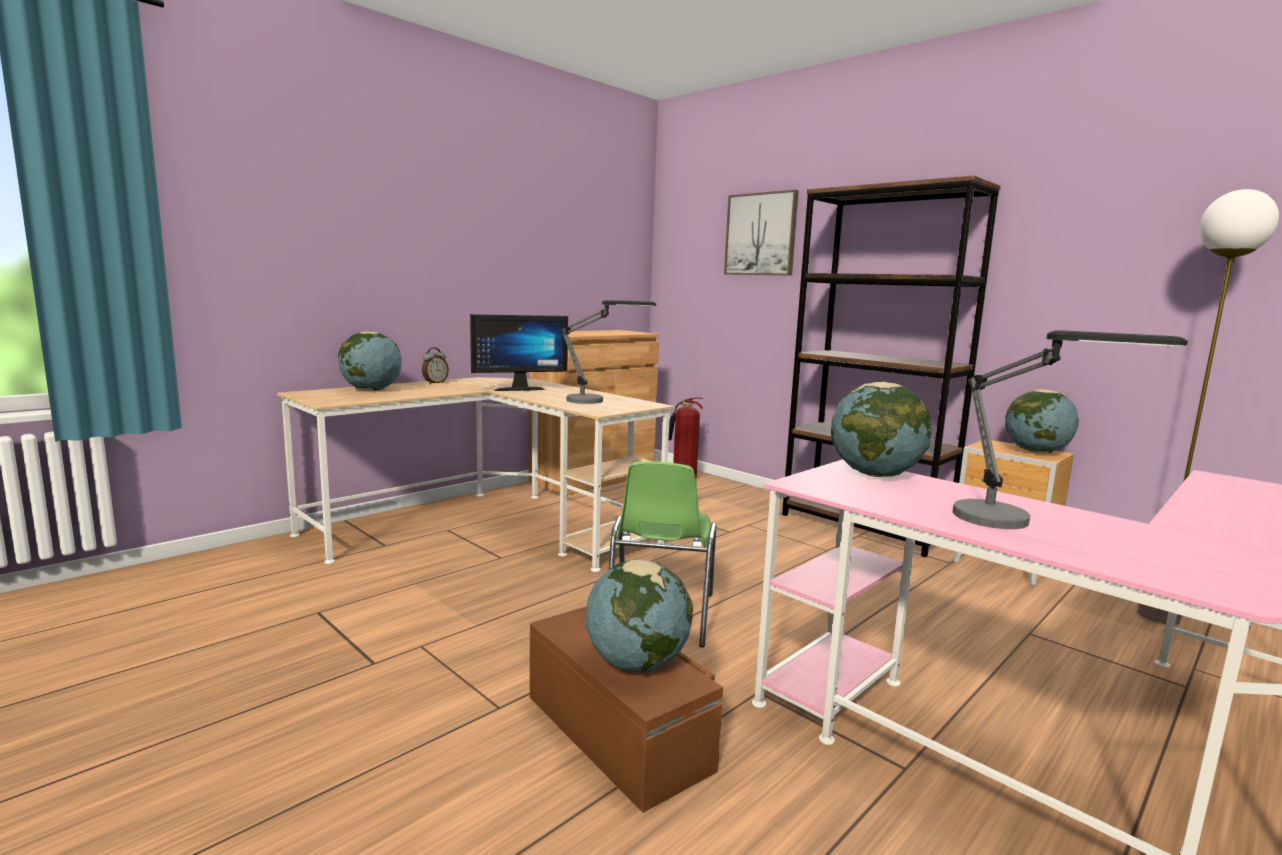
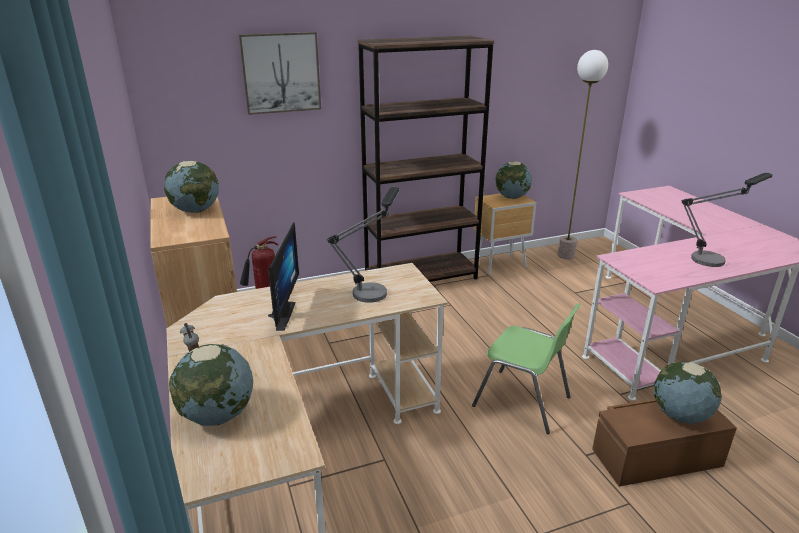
camera: 65 degrees left, 15 degrees up
globe [831,382,932,477] -> globe moved to [164,161,219,213]

